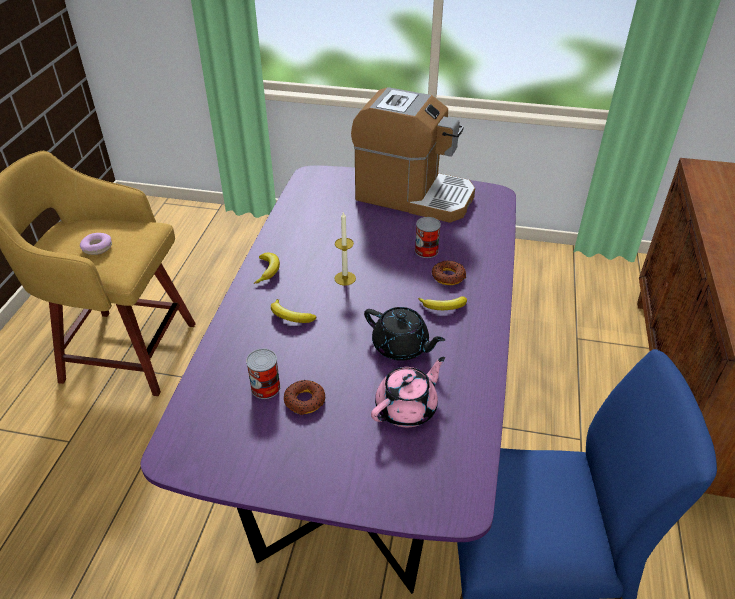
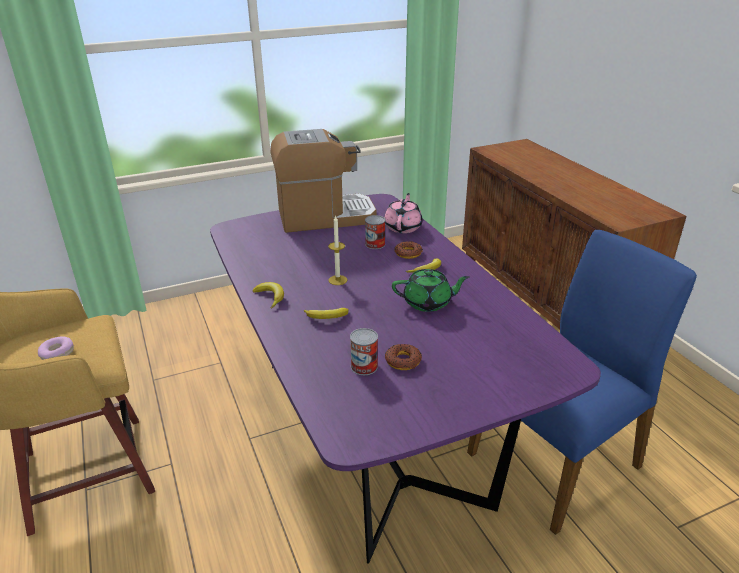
camera: 35 degrees left, 10 degrees down
black teapot [364,307,445,361] -> green teapot [392,269,469,312]
pink teapot [371,357,445,427] -> pink teapot moved to [384,193,423,233]

